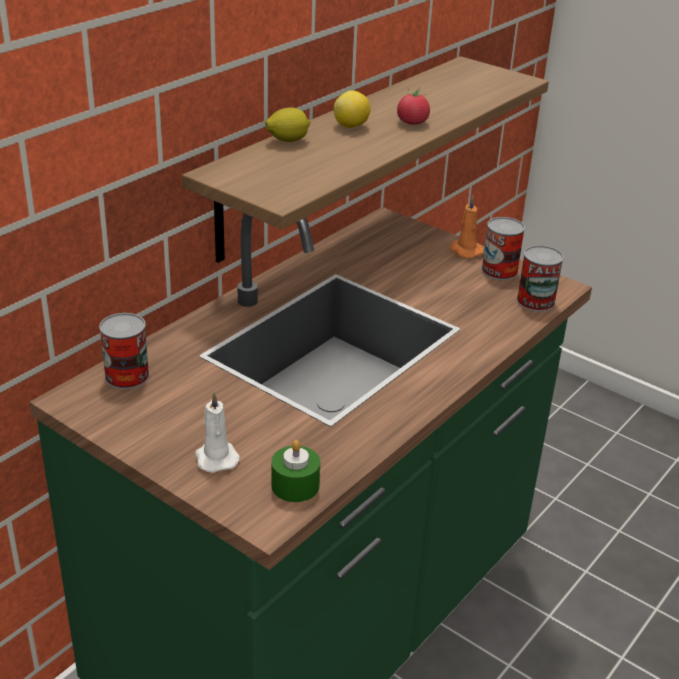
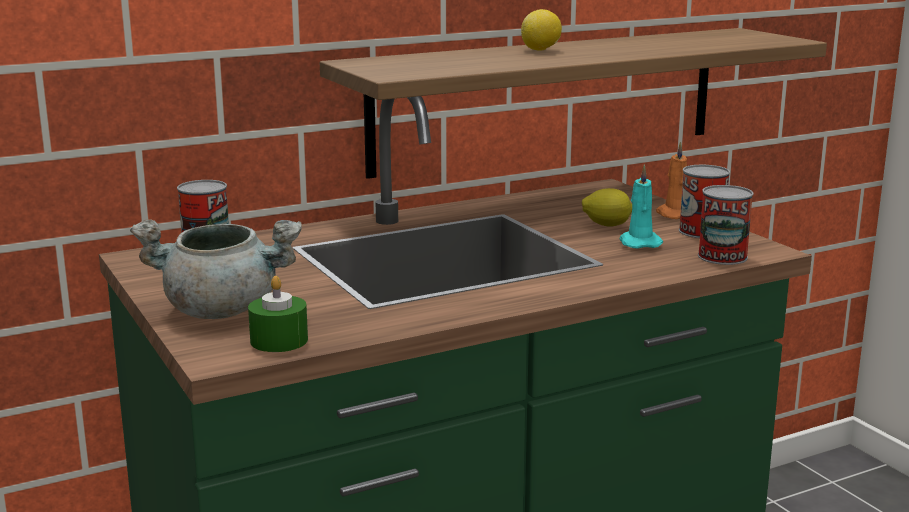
camera: 25 degrees right, 15 degrees down
white candle [195,391,240,473] -> grey cooking pot [130,219,301,319]
lemon [265,107,311,142] -> lemon moved to [582,188,632,227]
tomato [397,87,430,125] -> none
none -> turquoise candle [620,164,663,249]

